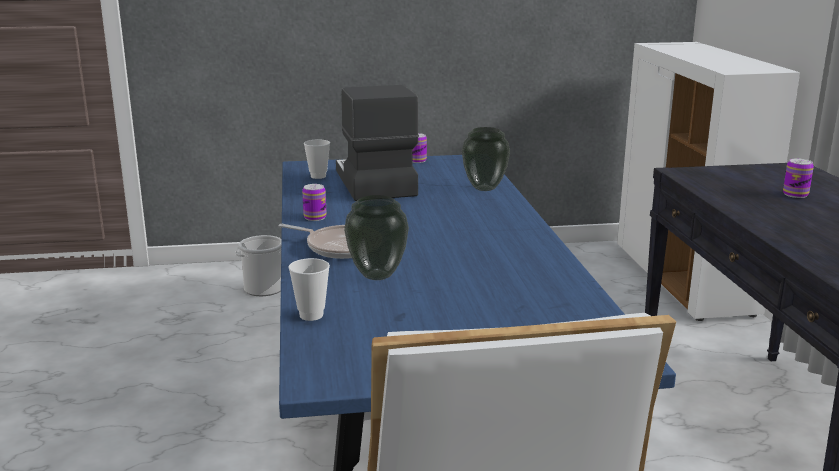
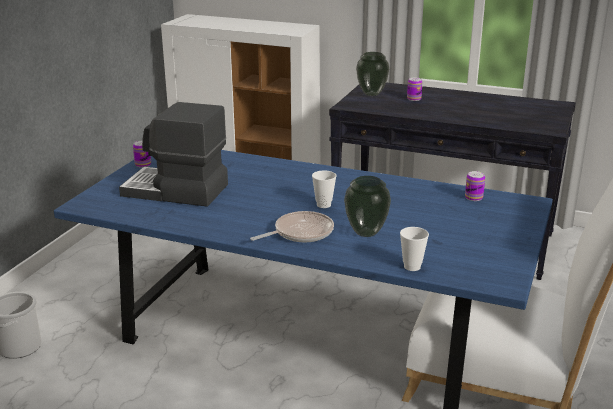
camera: 60 degrees left, 5 degrees up
can [302,184,327,221] -> can moved to [465,171,485,201]
cup [304,139,330,179] -> cup moved to [312,171,336,208]
vase [462,127,510,191] -> vase moved to [356,52,389,96]

